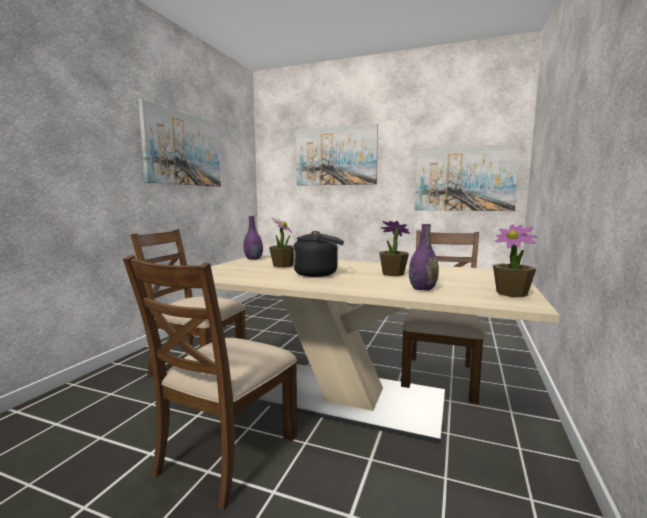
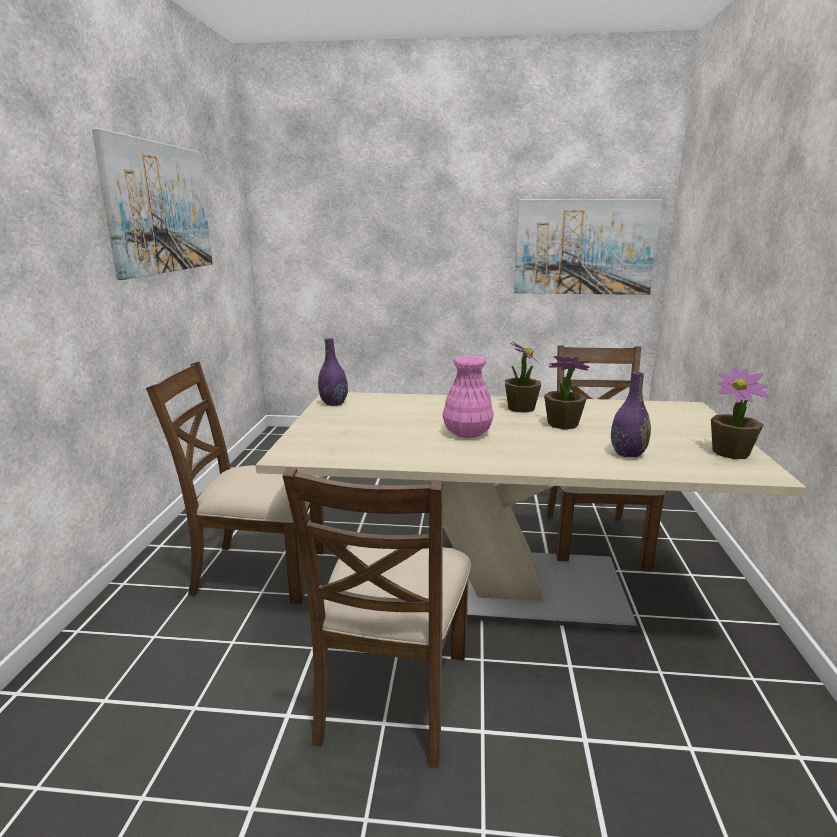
camera: 15 degrees left, 10 degrees up
potted plant [269,218,293,268] -> potted plant moved to [505,341,541,413]
black kettle [293,231,344,277] -> pink vase [442,356,494,438]
picture [296,123,378,186] -> none

